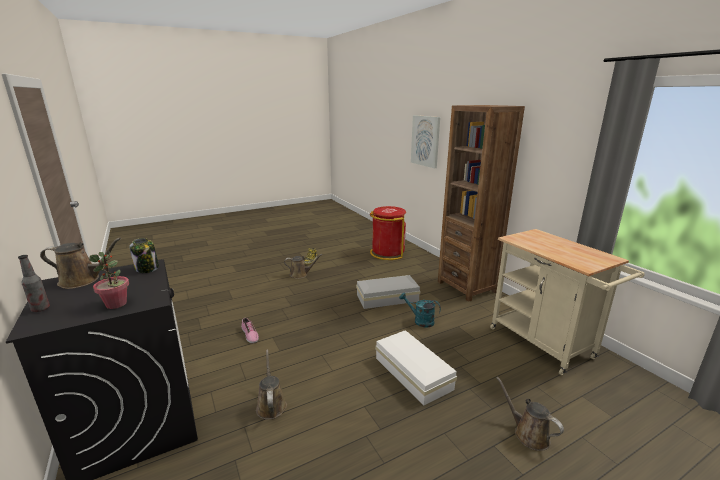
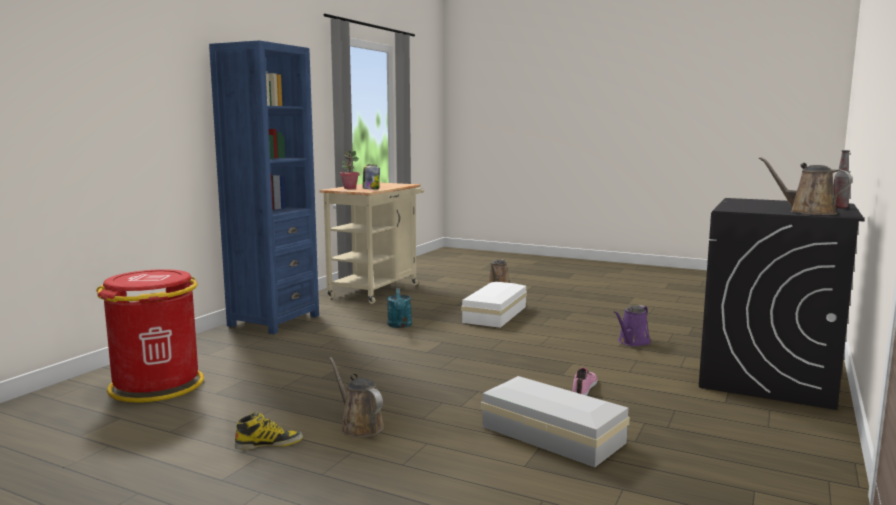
camera: 125 degrees left, 10 degrees down
potted plant [89,252,129,309] -> potted plant moved to [340,151,360,189]
jar [129,238,159,273] -> jar moved to [362,164,380,189]
brown watering can [256,350,287,420] -> purple watering can [614,305,651,346]
white storage box [356,275,420,309] -> white storage box moved to [481,376,630,467]
picture [411,115,440,168] -> none
brown bookcase [438,105,525,302] -> blue bookcase [209,40,319,334]

